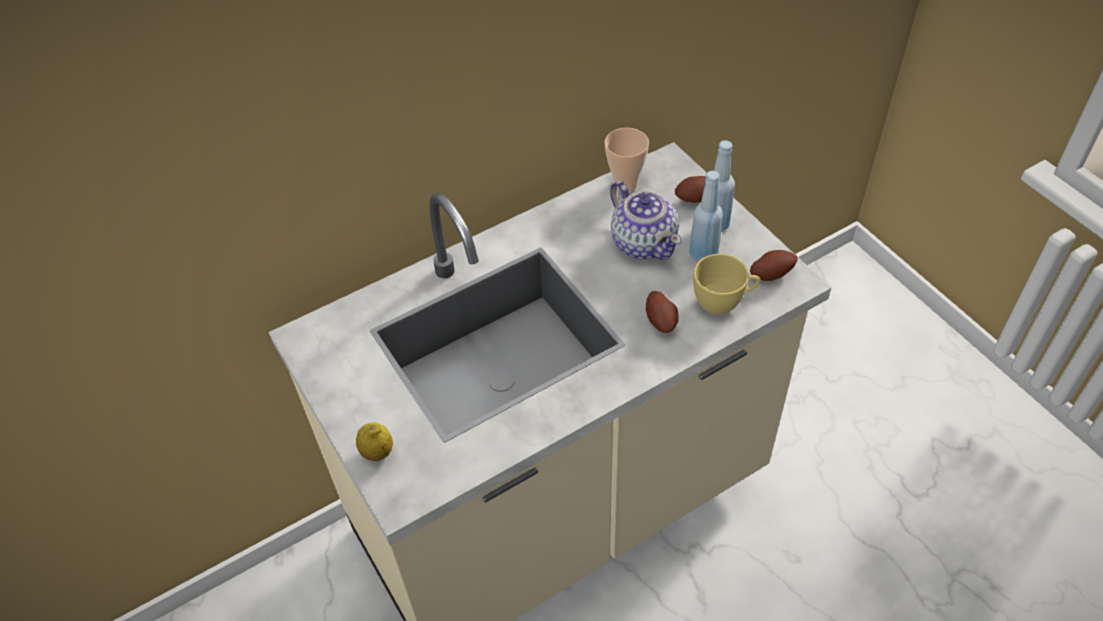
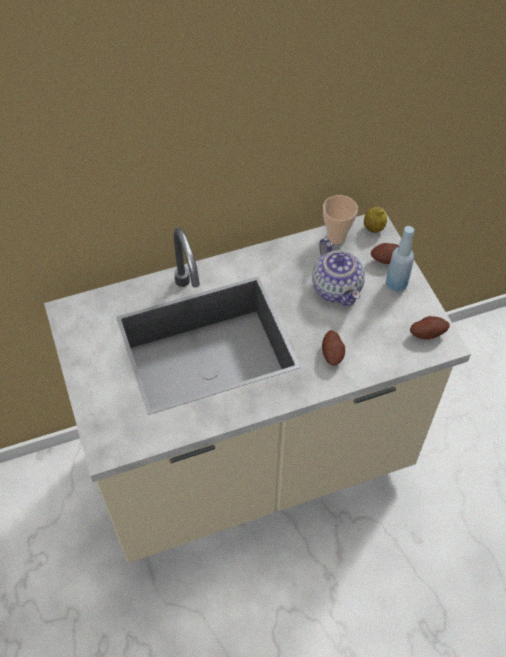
camera: 10 degrees right, 5 degrees up
lemon [356,422,393,461] -> lemon moved to [364,207,387,233]
blue bottle [689,171,723,262] -> none
yellow cup [693,254,760,315] -> none

